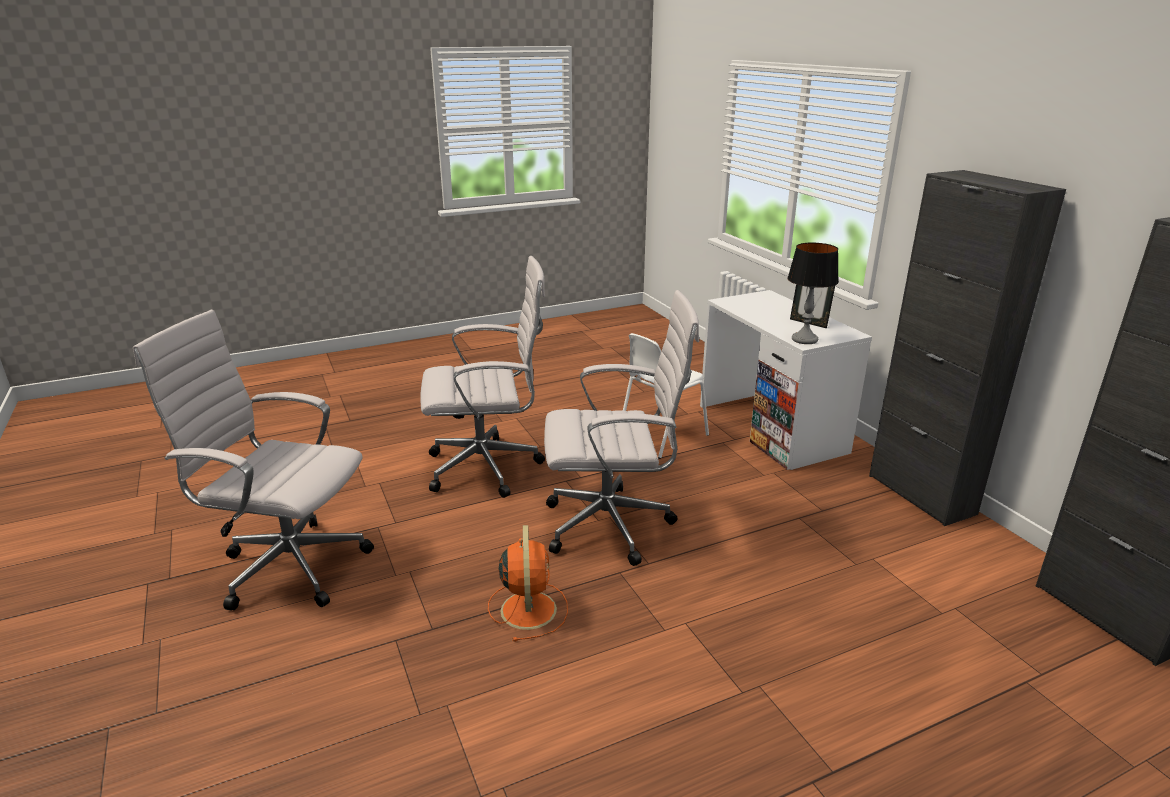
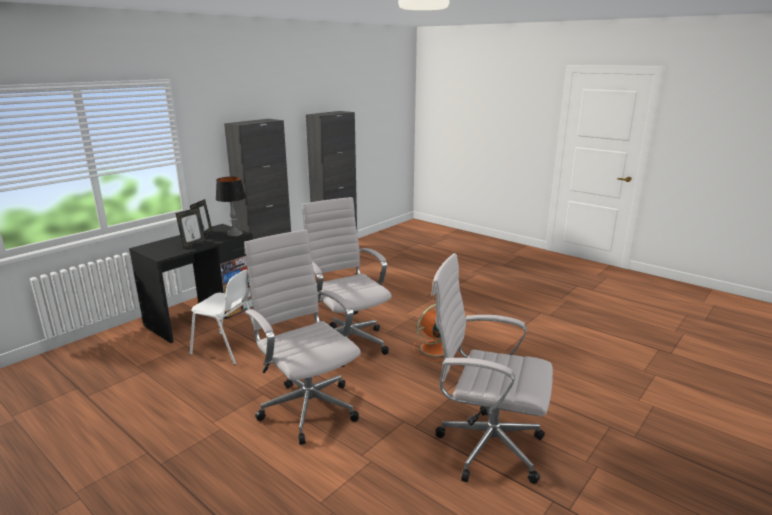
camera: 115 degrees left, 5 degrees down
white office chair [133,310,374,611] -> white office chair turned 120 degrees clockwise [431,253,553,484]
white desk [700,290,872,470] -> black desk [129,224,253,343]
none -> picture frame [176,207,206,249]

